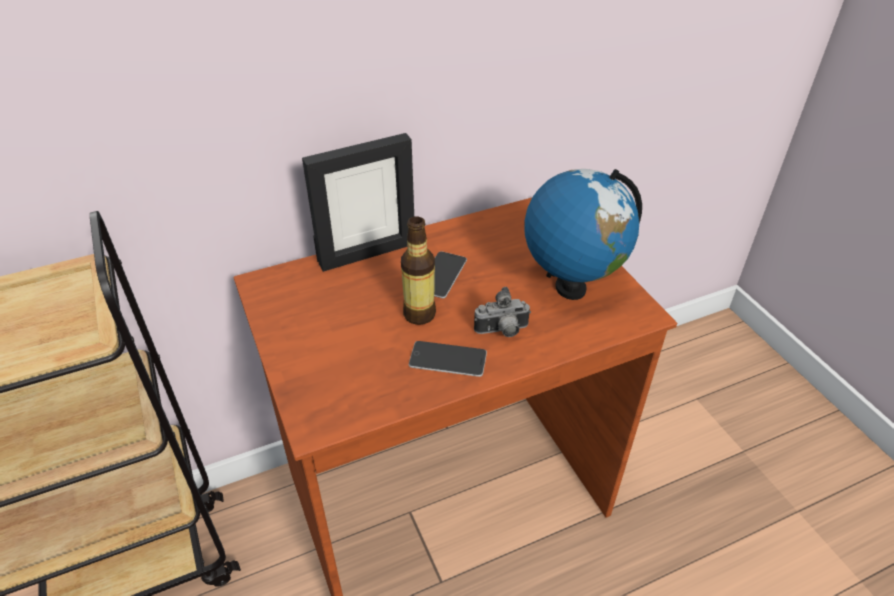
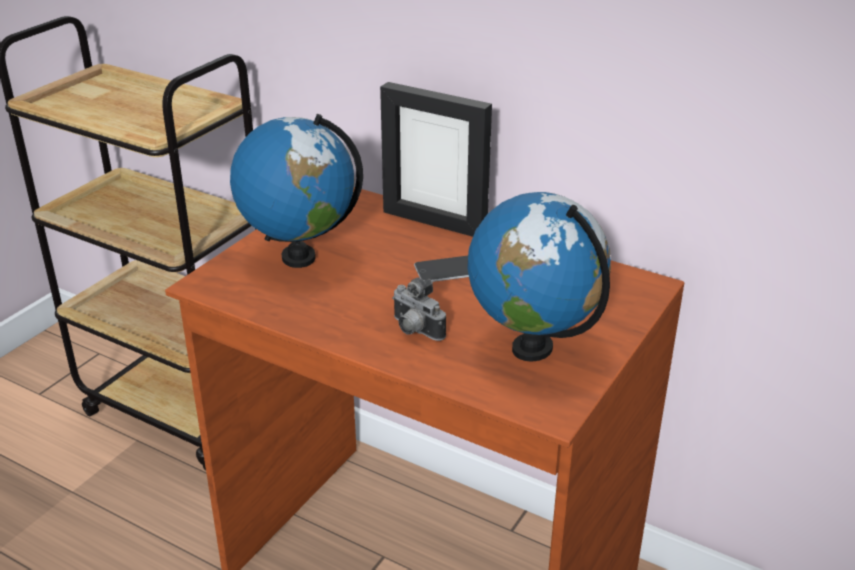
camera: 55 degrees right, 10 degrees down
bottle [401,216,436,325] -> none
phone [409,341,487,377] -> none
none -> globe [230,114,363,268]

